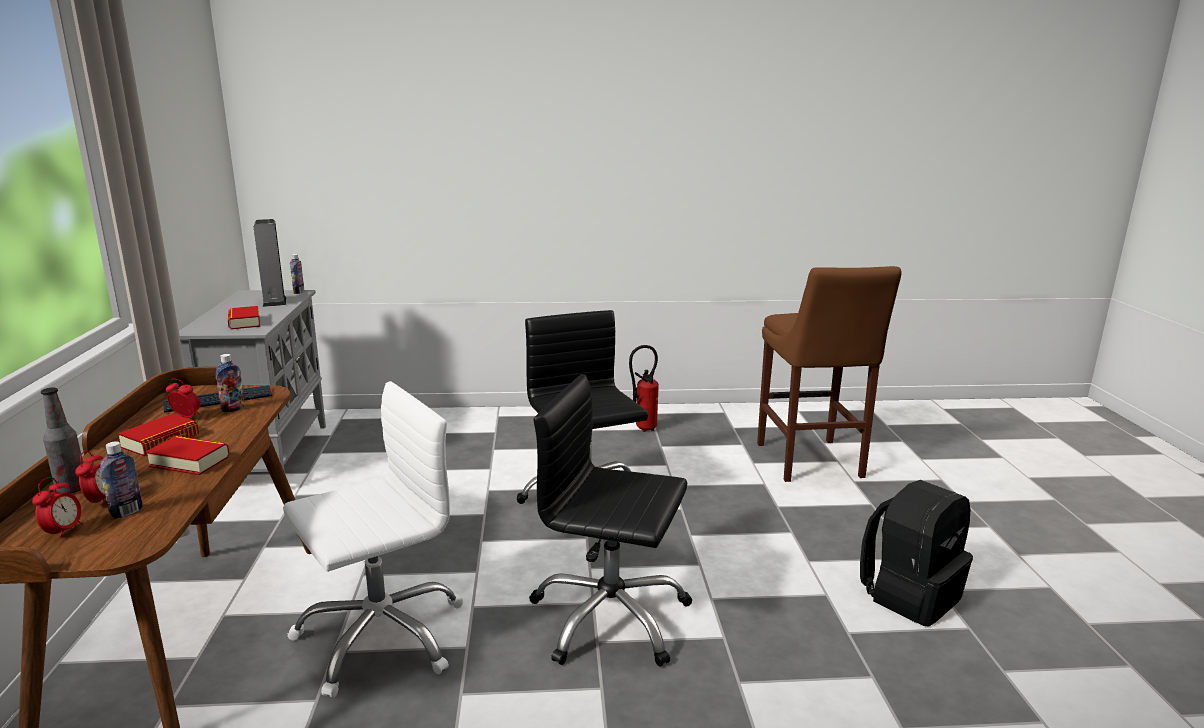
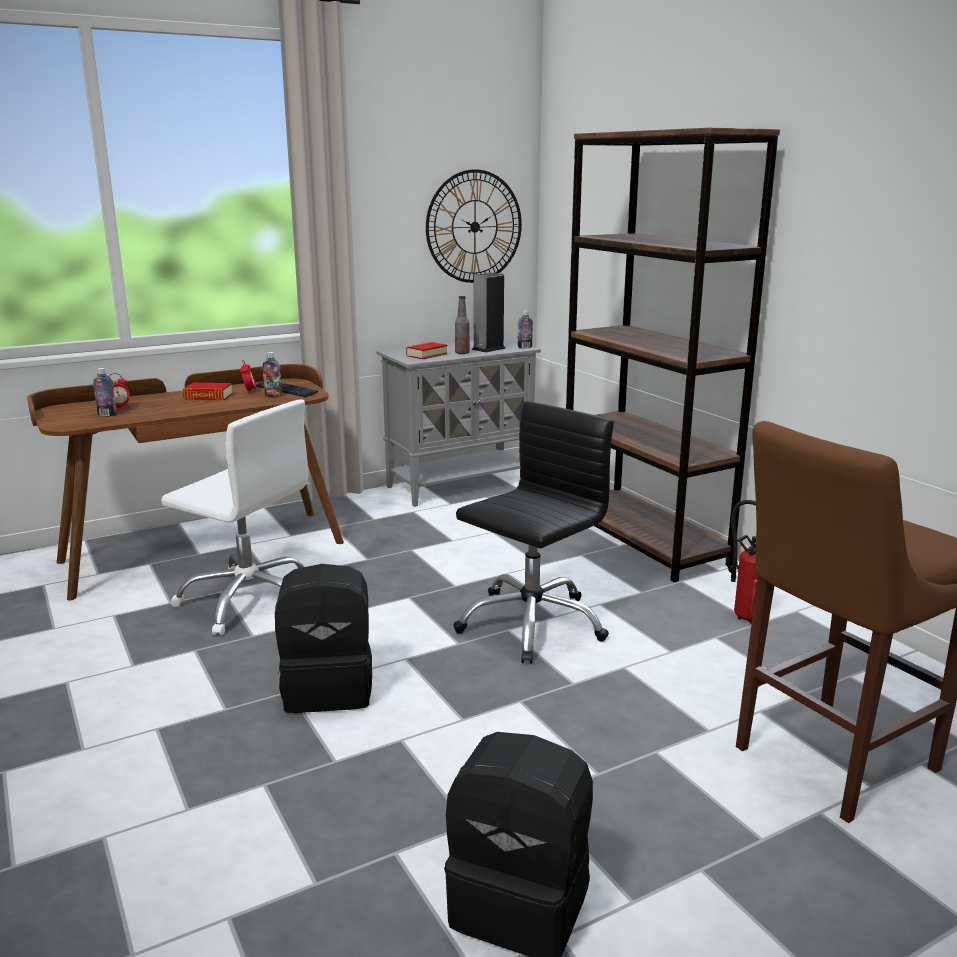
camera: 65 degrees right, 0 degrees up
alarm clock [32,477,83,540] -> none
bottle [41,387,83,494] -> bottle moved to [455,296,470,354]
book [146,436,229,475] -> none
black office chair [529,374,693,667] -> black backpack [275,564,372,713]
none -> wall clock [426,169,522,283]
none -> brown bookcase [566,128,780,582]

